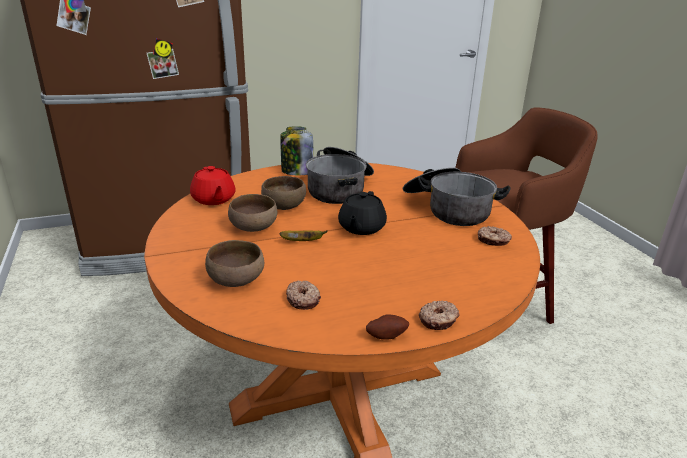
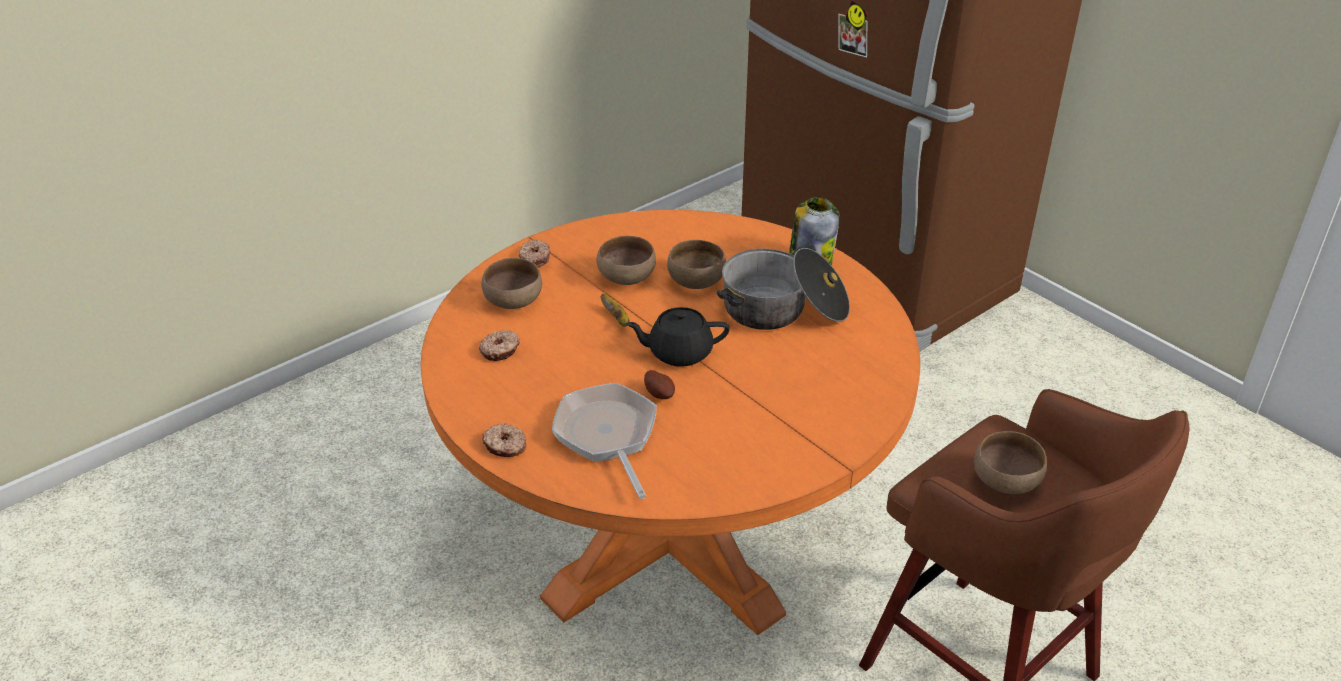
camera: 70 degrees right, 10 degrees up
red teapot [190,166,236,205] -> none
potato [366,314,409,340] -> potato moved to [644,370,675,399]
cooking pot [403,168,511,226] -> none
donut [478,226,512,246] -> donut moved to [519,240,551,267]
none -> frying pan [552,383,657,499]
none -> brown bowl [974,431,1047,494]

